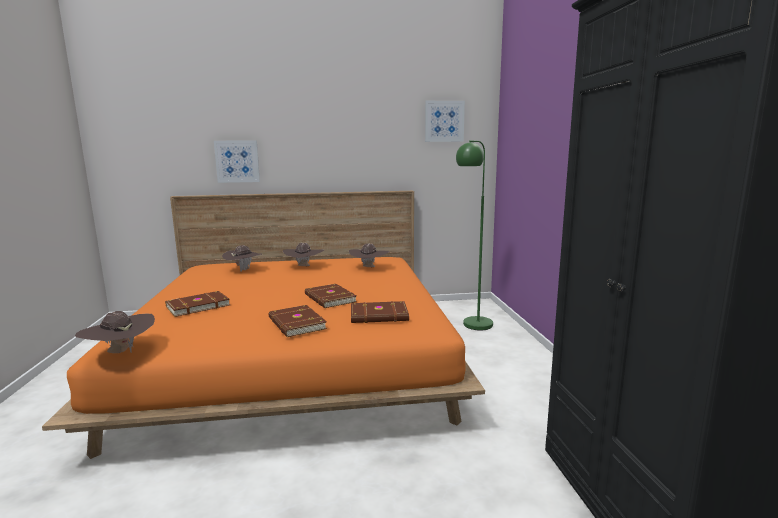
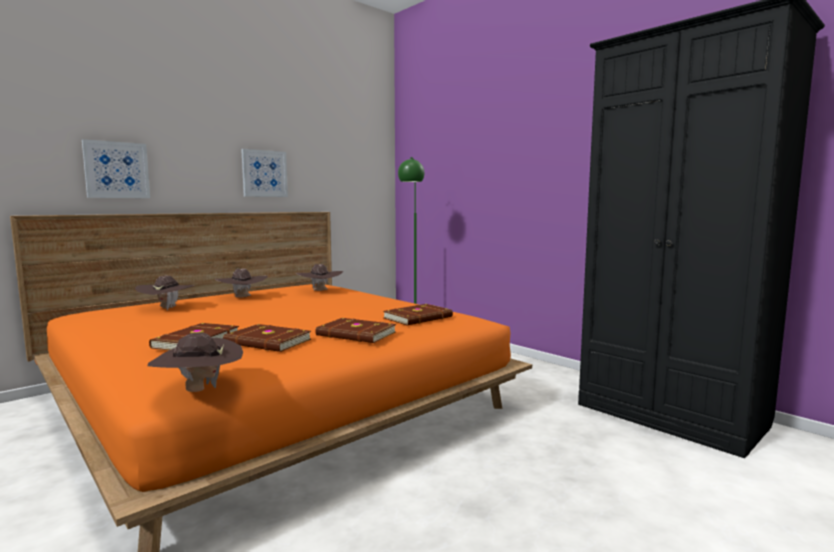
camera: 35 degrees left, 5 degrees down
brown book [305,284,357,308] -> brown book moved to [223,324,311,352]
picture [425,101,465,142] -> picture moved to [241,149,288,197]

